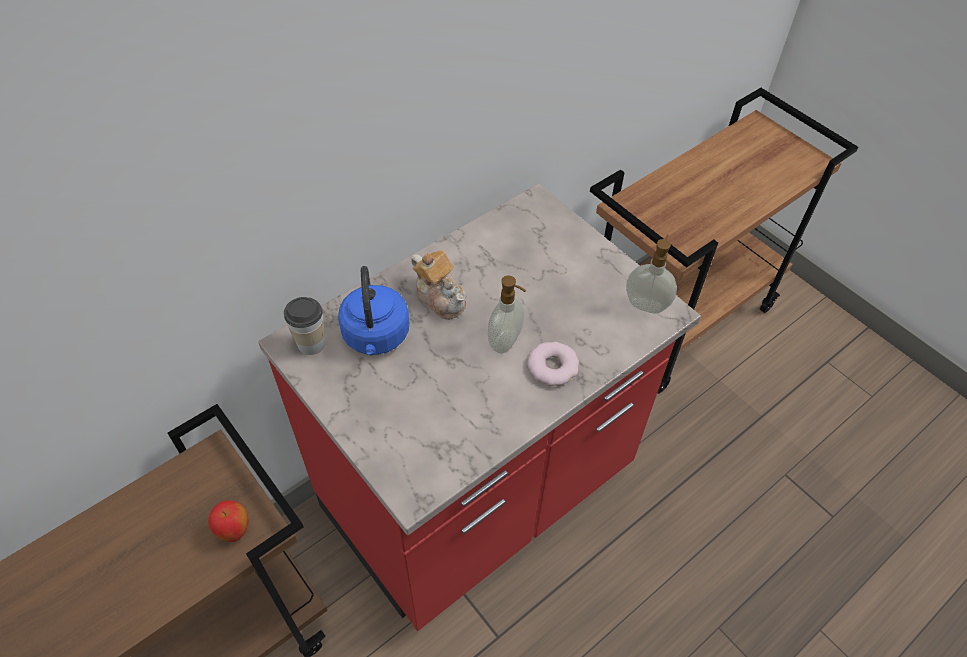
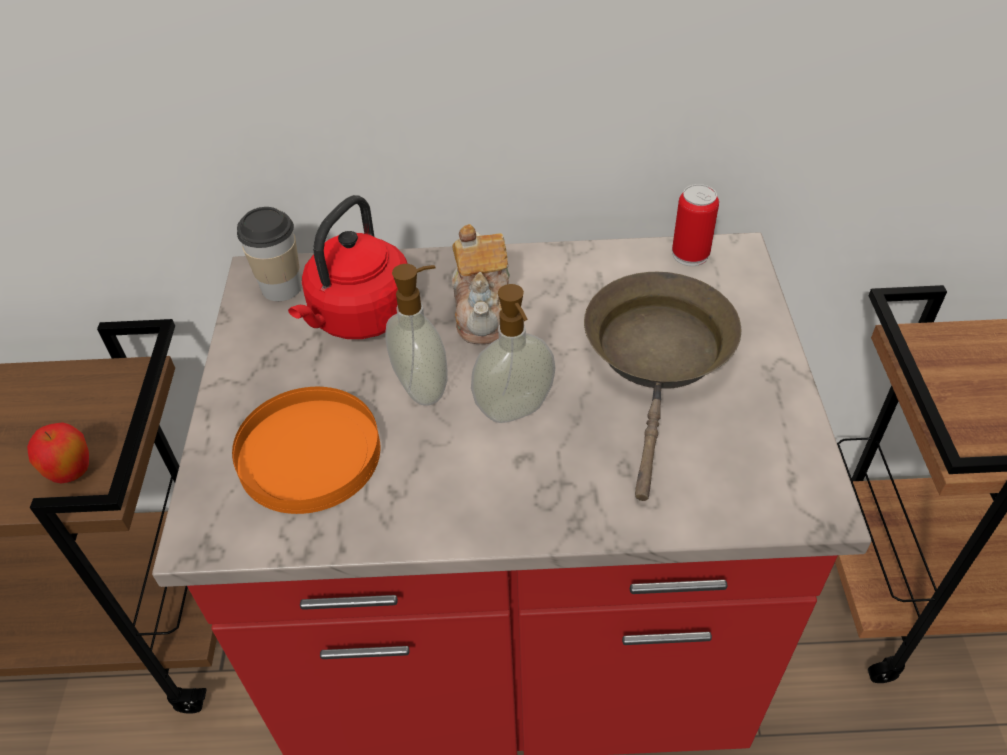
camera: 40 degrees right, 5 degrees down
blue kettle [338,266,409,356] -> red kettle [288,195,408,339]
donut [527,342,579,386] -> none
soap dispenser [626,235,677,314] -> soap dispenser moved to [385,264,448,406]
none -> orange plate [232,387,380,514]
none -> brown frying pan [584,272,741,501]
none -> can [672,184,719,266]

